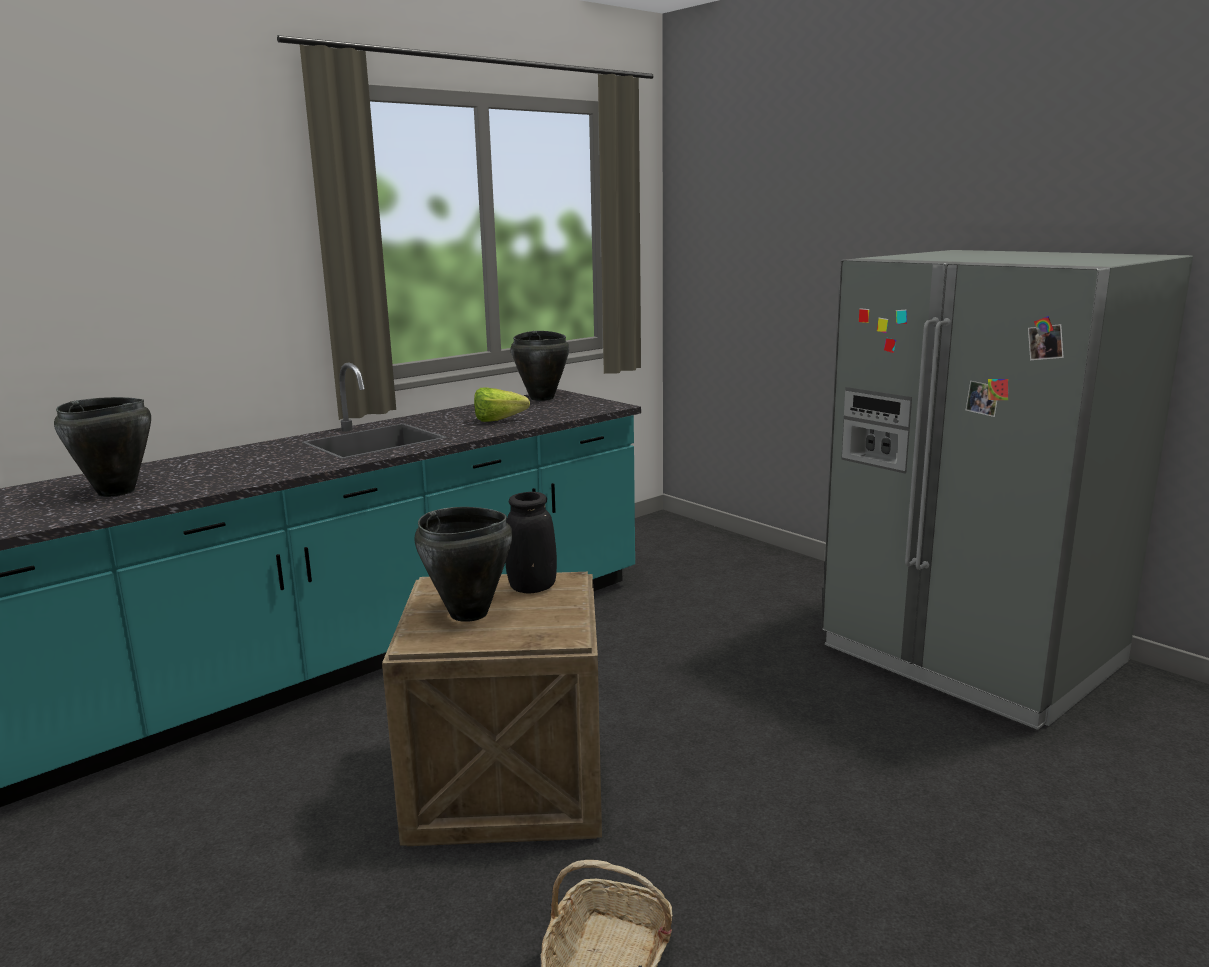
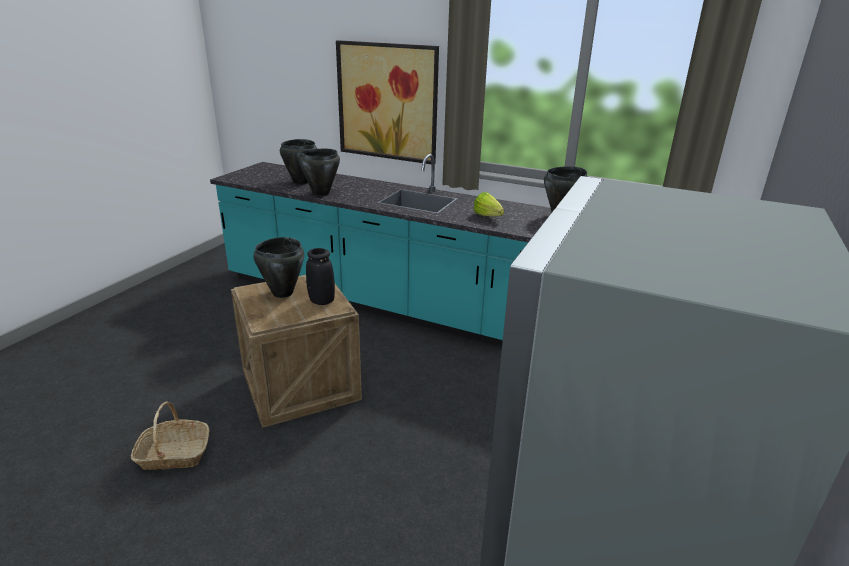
camera: 65 degrees right, 10 degrees up
none -> black cooking pot [298,149,340,196]
none -> picture [336,40,439,164]

